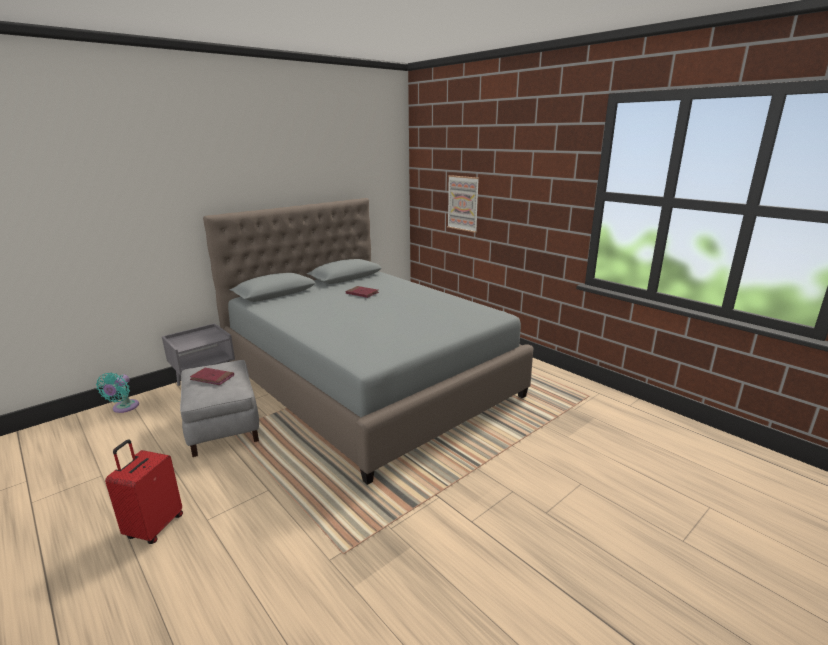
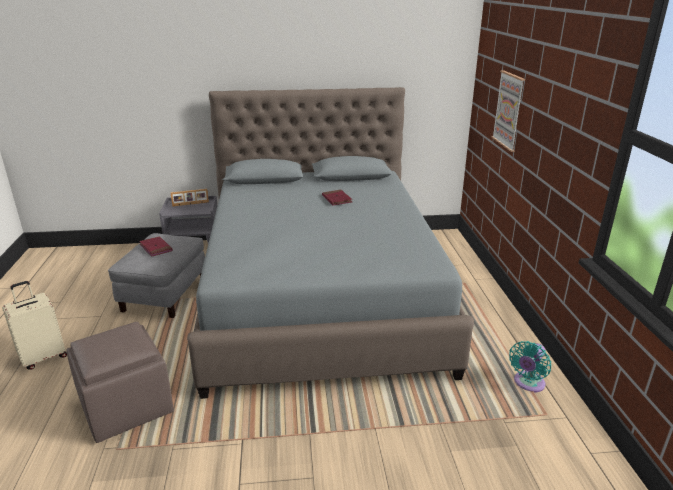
camera: 35 degrees right, 5 degrees up
turquoise fan [96,373,139,413] -> turquoise fan moved to [509,341,551,393]
red suitcase [105,439,183,544] -> beige suitcase [2,281,67,370]
none -> brown ottoman [66,322,174,443]
none -> picture frame [171,189,209,206]

